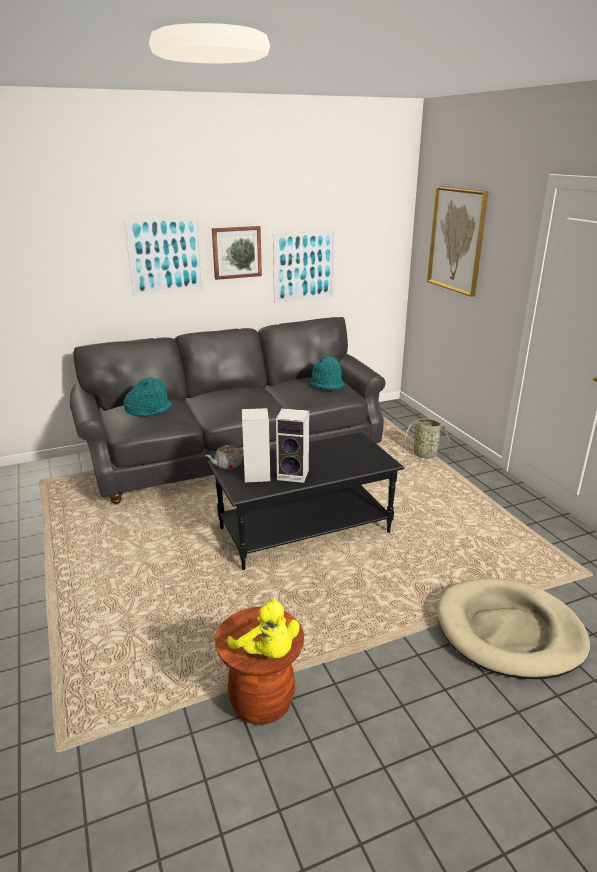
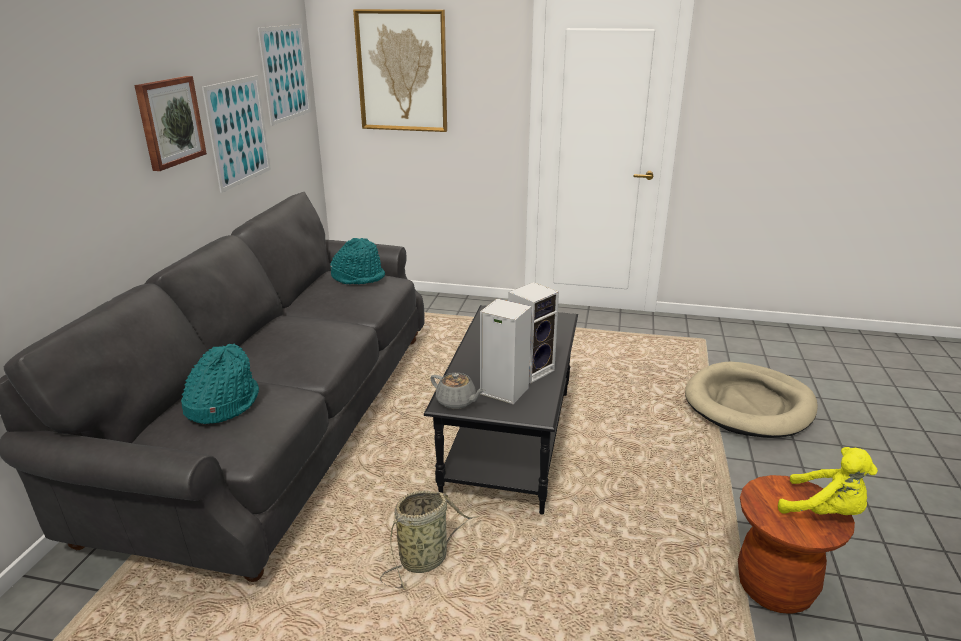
camera: 55 degrees left, 0 degrees up
picture [124,216,204,296] -> picture moved to [258,24,311,126]
grey teapot [205,445,244,470] -> grey teapot turned 60 degrees counterclockwise [430,373,485,409]
yellow plush toy [227,598,300,658] -> yellow plush toy turned 45 degrees clockwise [778,447,878,515]
basket [400,418,463,458] -> basket moved to [380,491,479,590]

